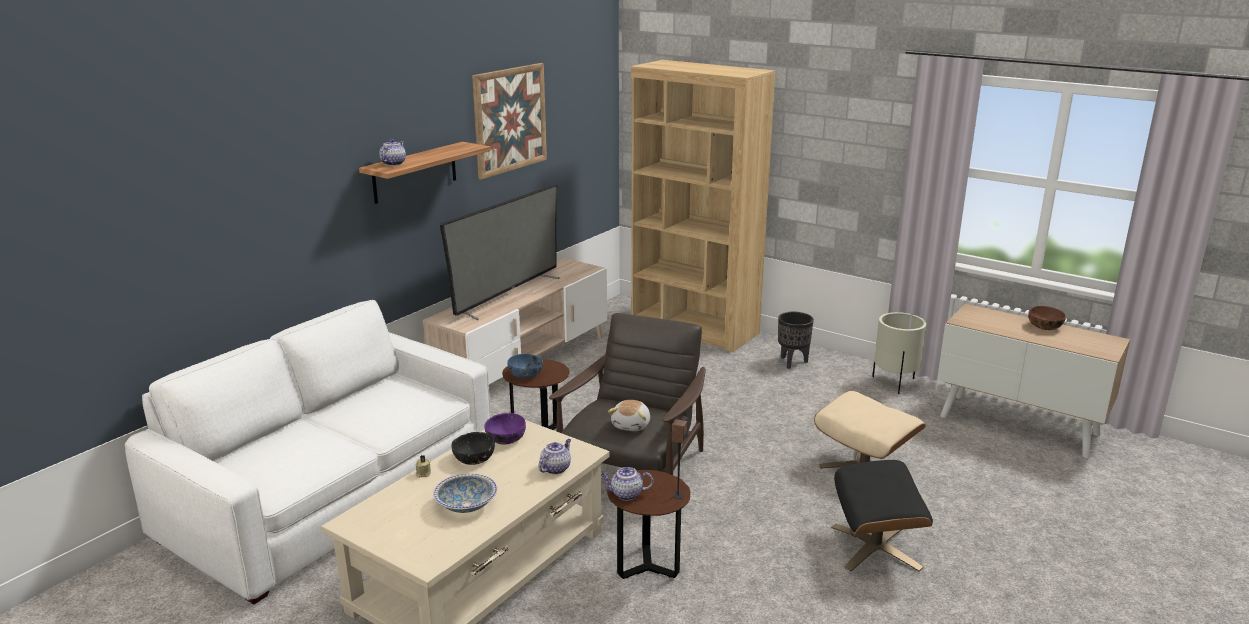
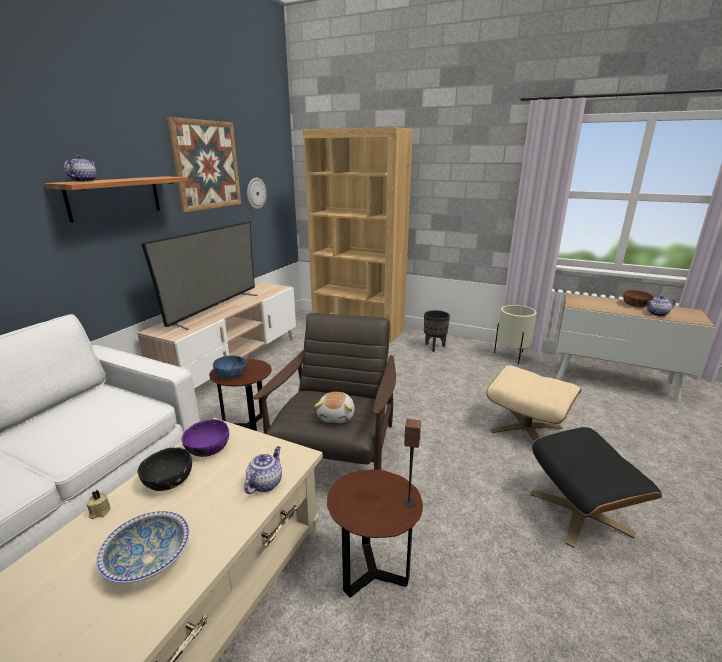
camera: 10 degrees left, 0 degrees up
teapot [601,467,653,500] -> teapot moved to [646,296,675,316]
none -> wall clock [247,178,267,209]

